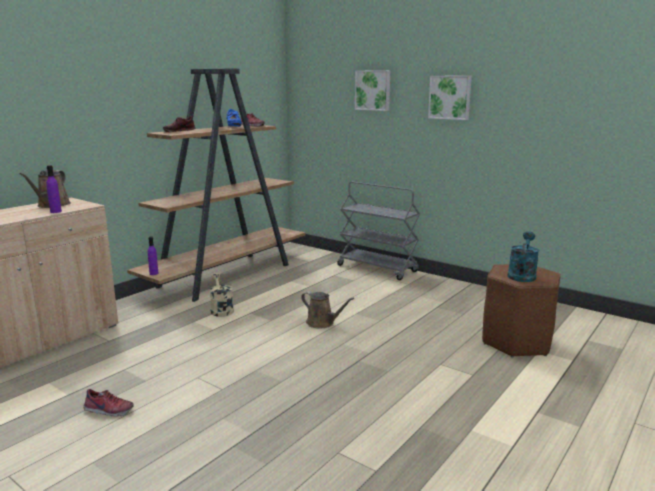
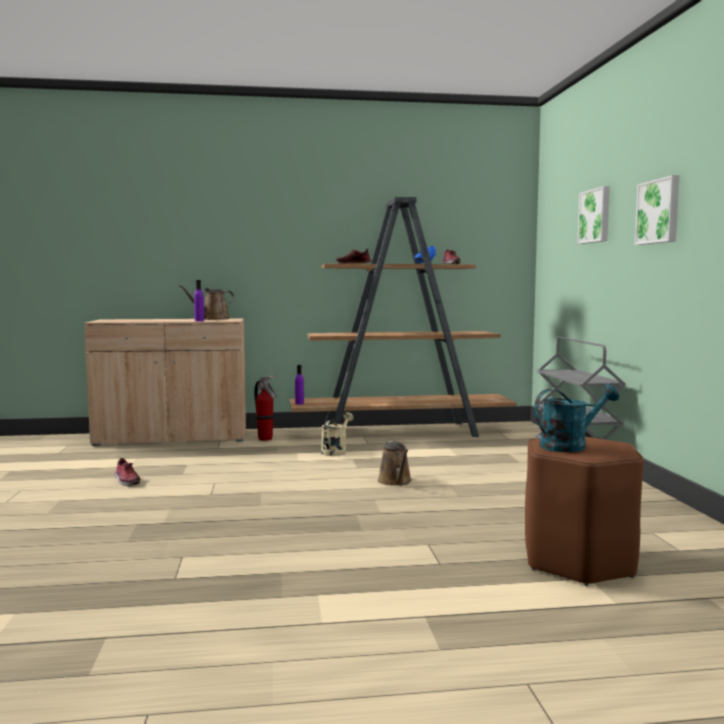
camera: 45 degrees right, 10 degrees down
none -> fire extinguisher [254,376,277,441]

